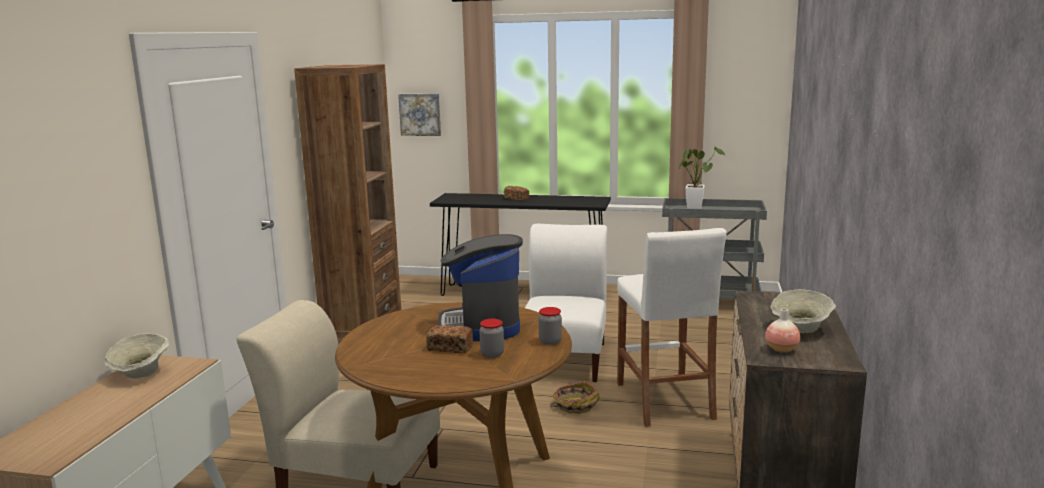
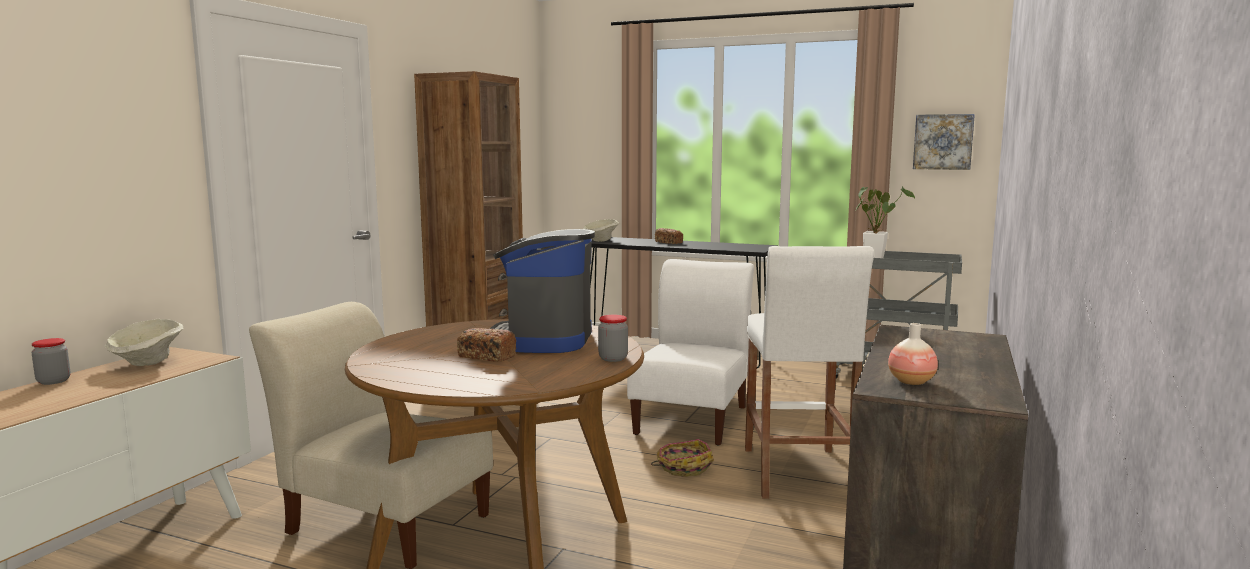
camera: 10 degrees right, 5 degrees down
picture [398,94,441,136] -> picture moved to [913,114,975,170]
jar [479,319,504,358] -> jar moved to [32,338,70,385]
beige bowl [771,289,836,333] -> beige bowl moved to [583,219,619,242]

